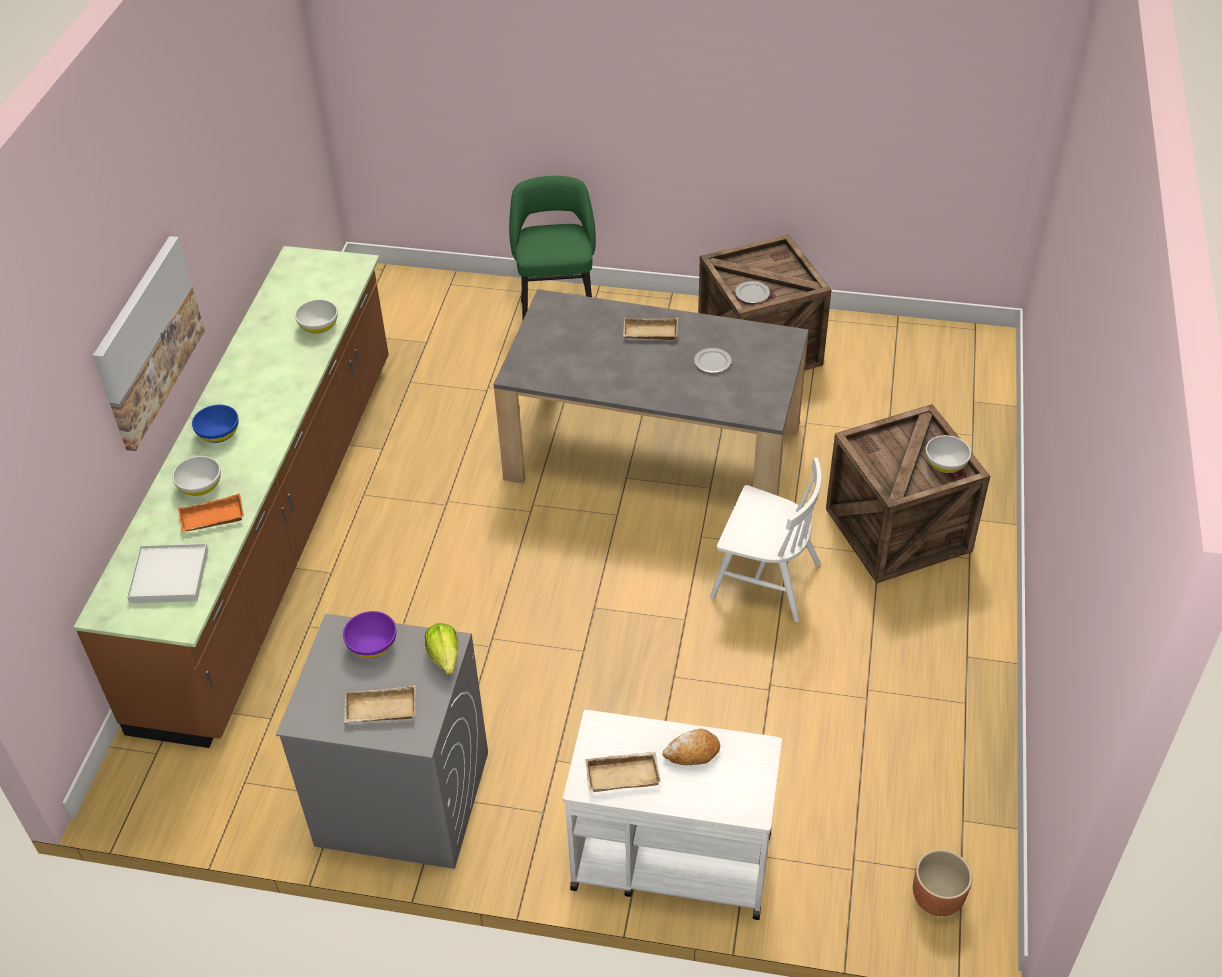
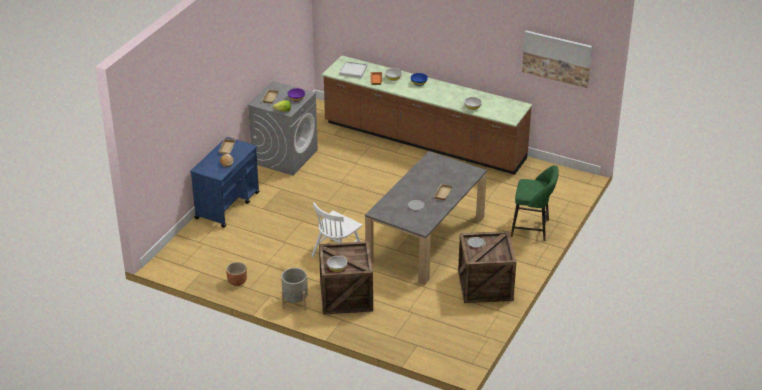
camera: 105 degrees right, 10 degrees down
picture [93,236,205,451] -> picture moved to [522,30,592,88]
white cart [563,710,782,920] -> blue cart [190,137,260,228]
brown planter [913,849,972,916] -> brown planter moved to [226,262,247,286]
none -> grey planter [281,268,308,310]

